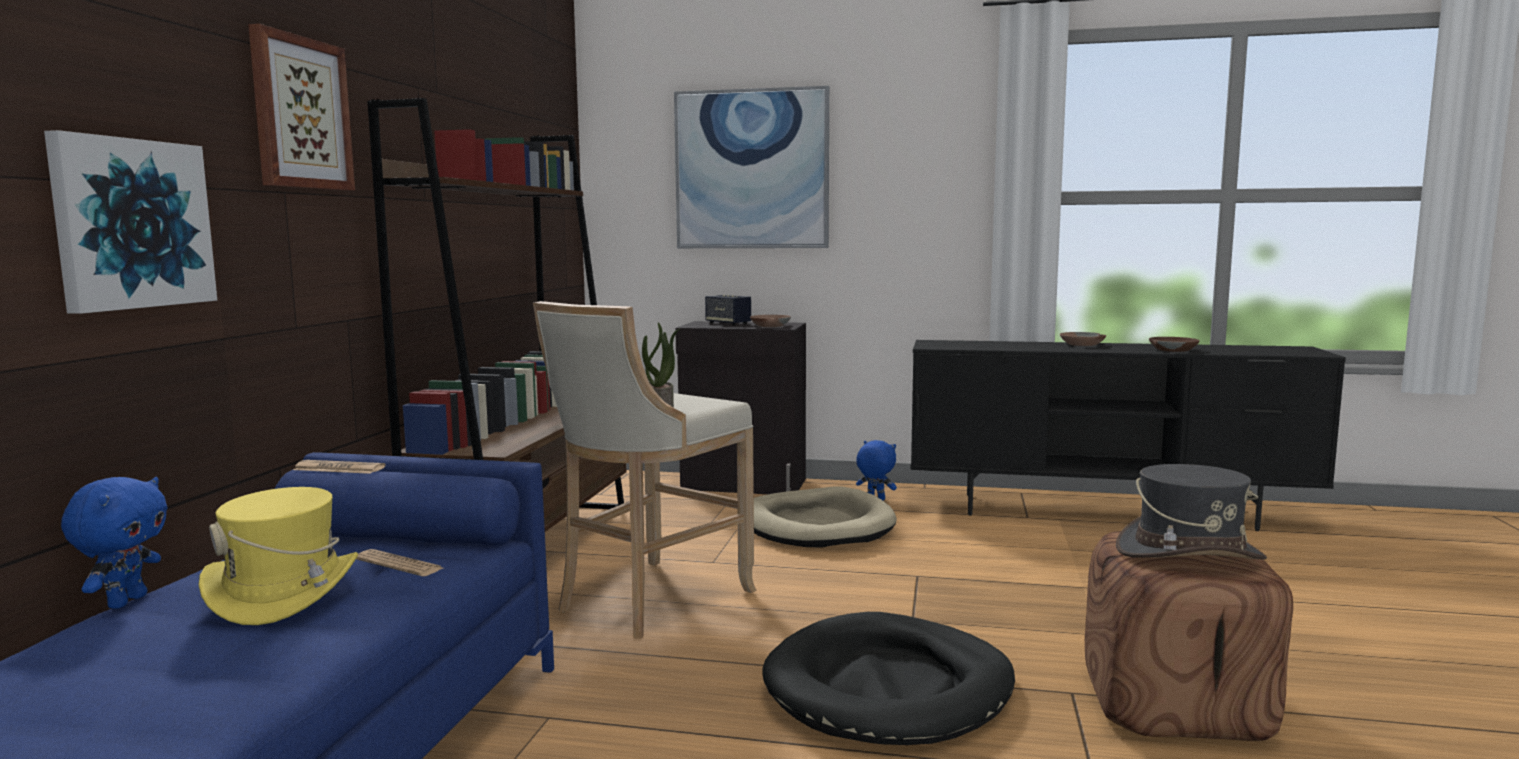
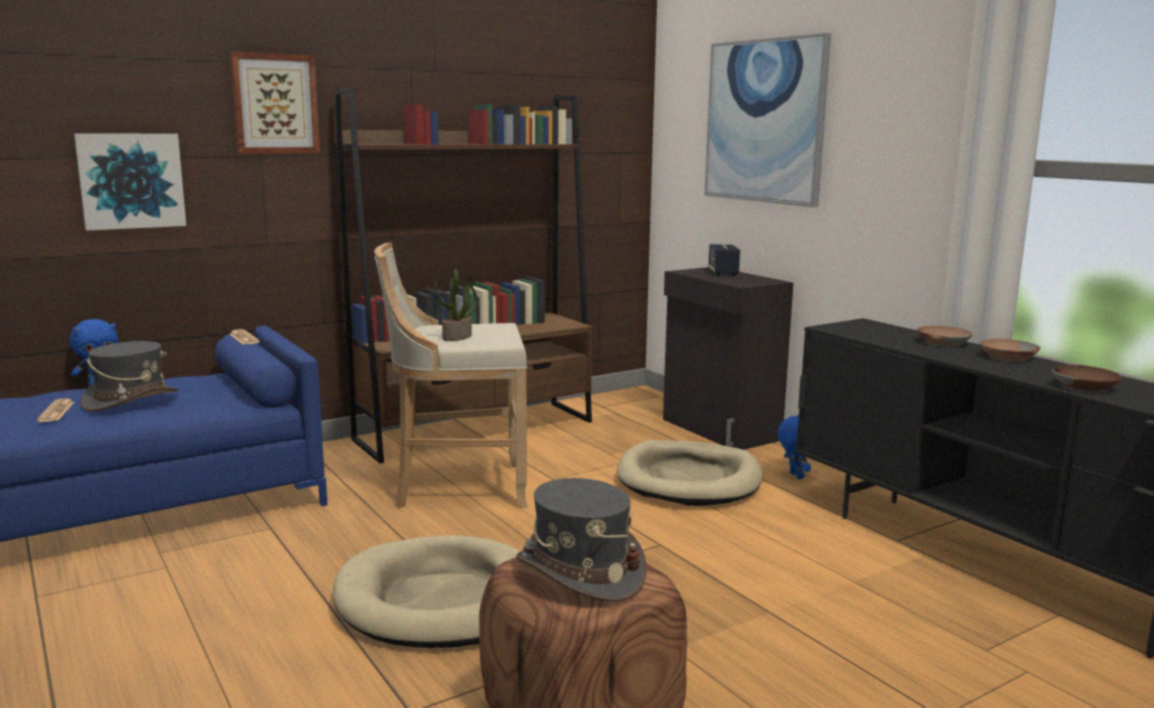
camera: 45 degrees right, 5 degrees up
yellow hat [199,487,358,625] -> grey hat [81,341,178,412]
newspaper [356,549,443,576] -> newspaper moved to [37,398,74,422]
brown bowl [750,315,791,327] -> brown bowl moved to [917,326,973,346]
black dog bed [762,612,1015,745] -> beige dog bed [333,536,521,648]

